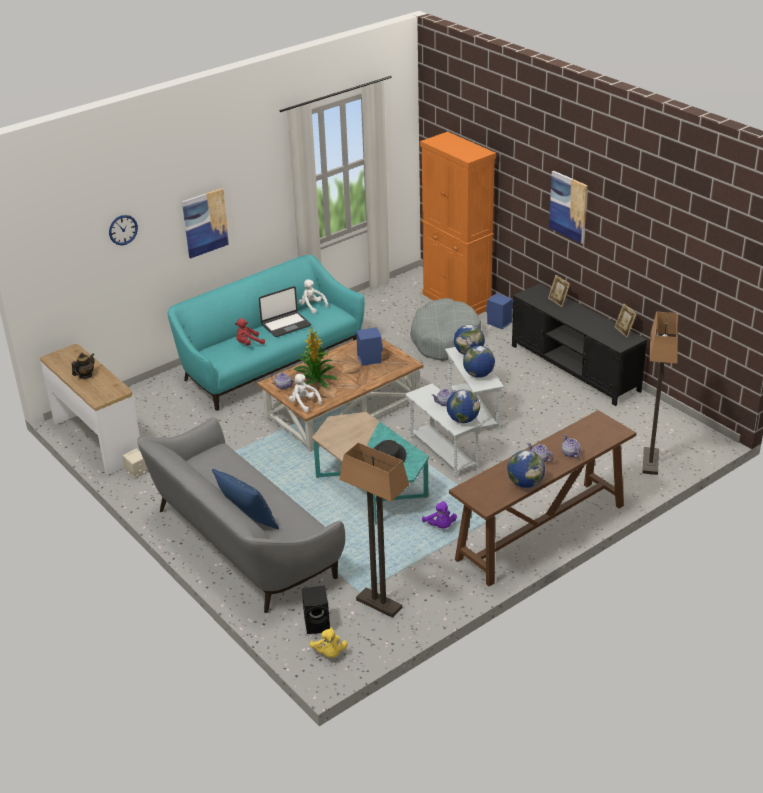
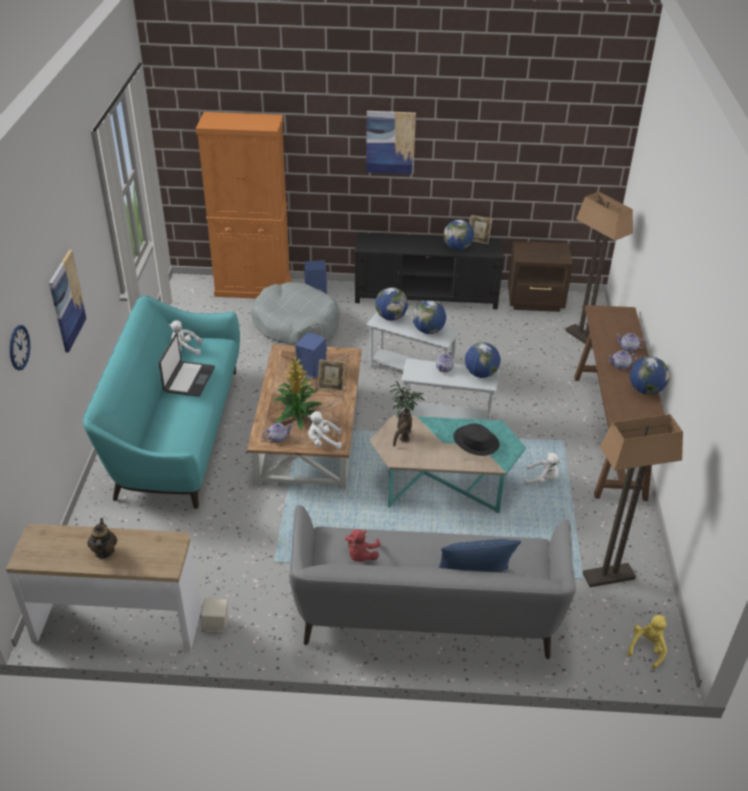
camera: 50 degrees left, 5 degrees up
red plush toy [235,318,265,346] -> red plush toy moved to [345,530,381,562]
black speaker [302,585,330,634] -> none
yellow plush toy [310,627,348,658] -> yellow plush toy turned 75 degrees counterclockwise [627,615,667,669]
purple plush toy [422,501,457,529] -> white plush toy [524,453,561,485]
picture frame [548,275,570,307] -> picture frame moved to [318,359,345,391]
none -> potted plant [390,381,425,447]
none -> globe [444,219,474,250]
none -> brown nightstand [508,241,573,312]

